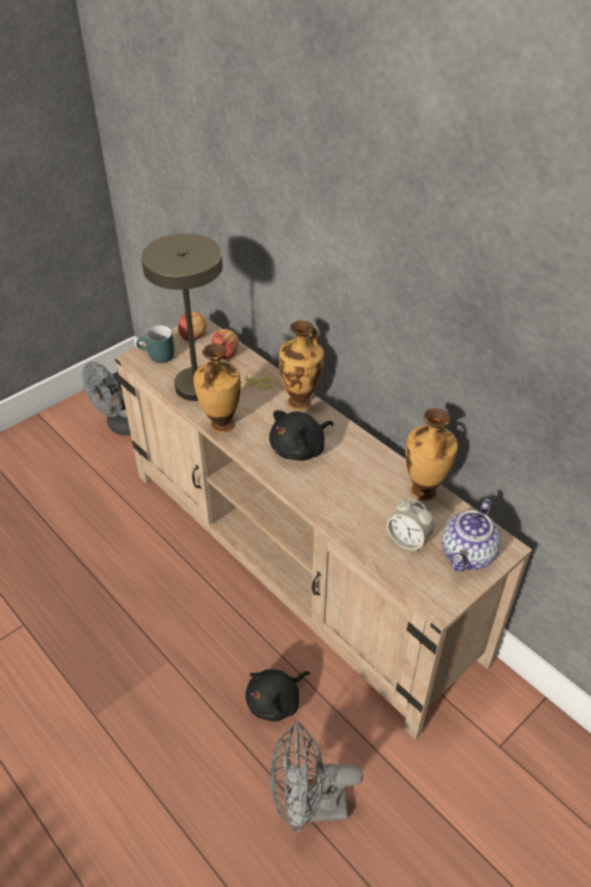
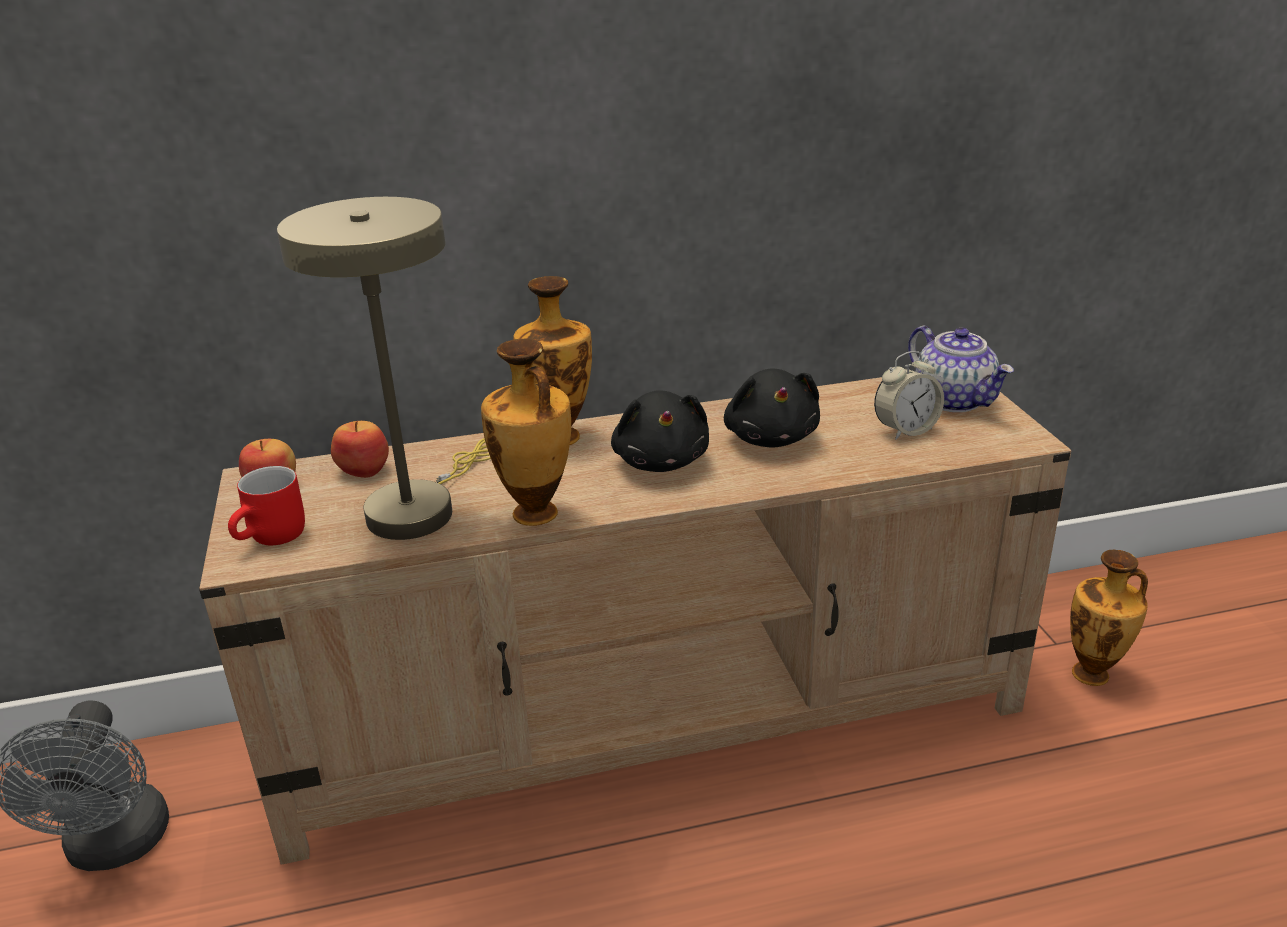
camera: 60 degrees left, 15 degrees down
turquoise mug [136,325,174,363] -> red mug [228,466,305,545]
black plush toy [245,669,310,722] -> black plush toy moved to [724,369,820,447]
grey fan [271,721,363,833] -> none
vase [405,408,458,501] -> vase moved to [1070,550,1148,686]

